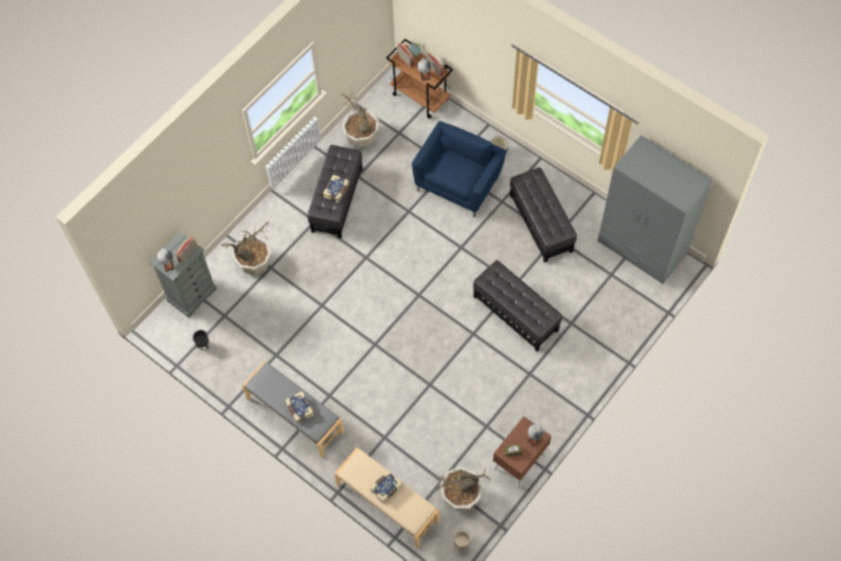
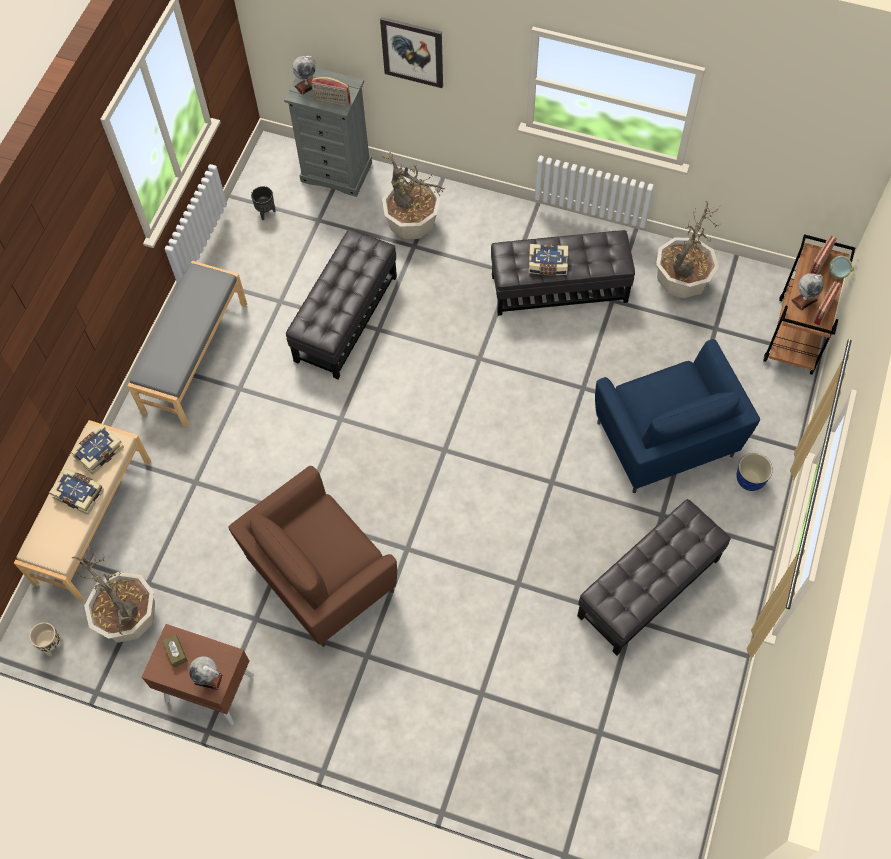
camera: 70 degrees right, 0 degrees up
book [285,391,314,423] -> book moved to [71,425,124,475]
blue armchair [412,121,506,217] -> blue armchair turned 60 degrees clockwise [595,339,760,493]
black ottoman [473,260,562,351] -> black ottoman moved to [286,229,397,379]
grey wardrobe [598,135,713,285] -> none
none -> brown armchair [229,466,397,647]
none -> picture [380,17,443,88]

